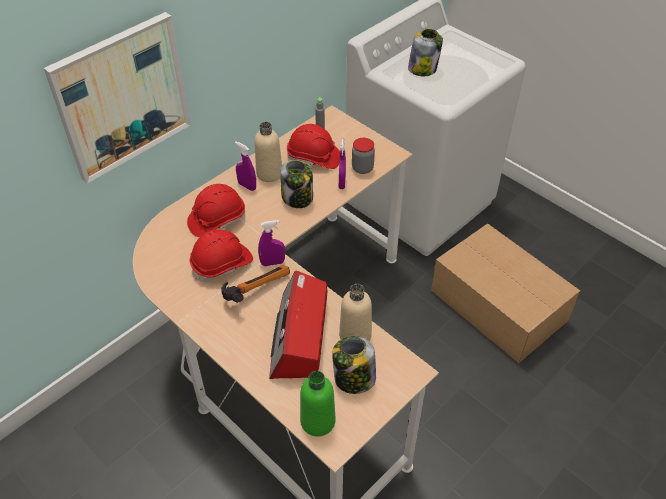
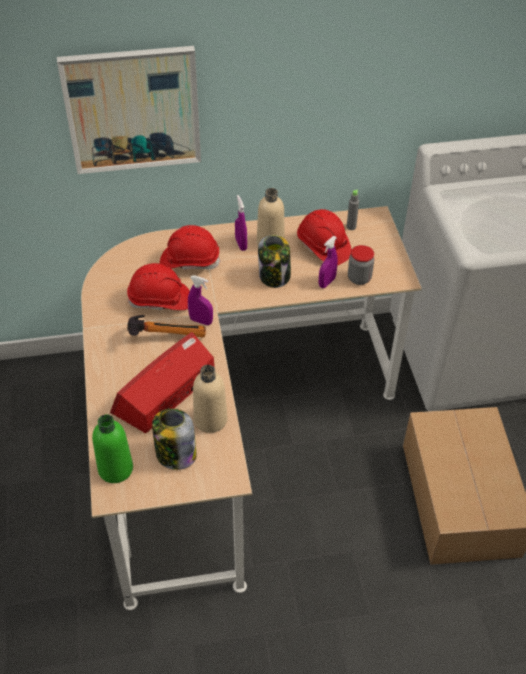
camera: 35 degrees right, 0 degrees up
jar [408,29,443,76] -> none

